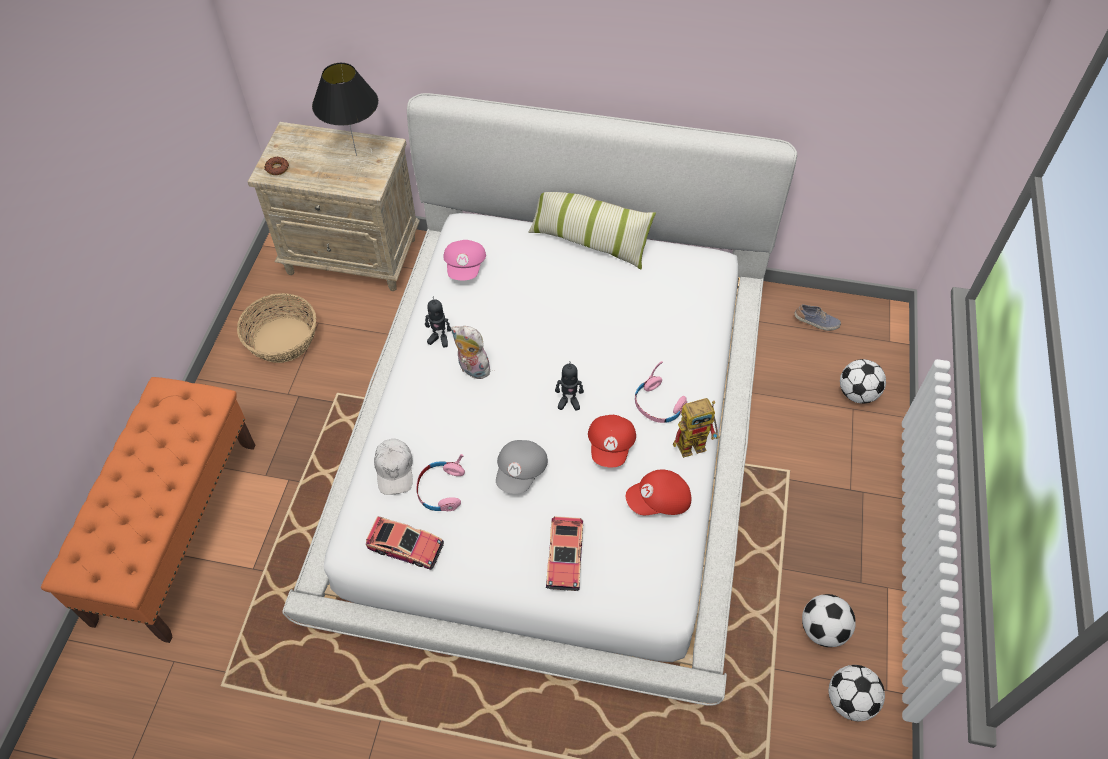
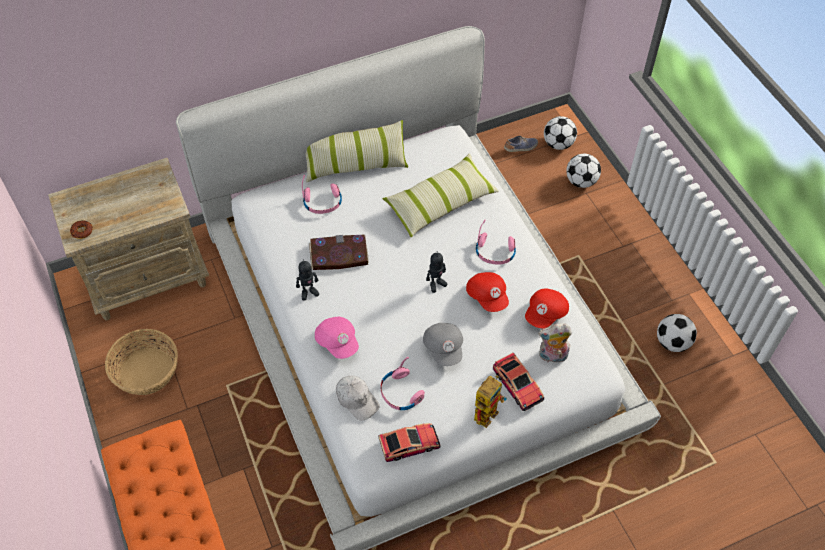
camera: 35 degrees left, 0 degrees up
black table lamp [312,63,378,156] -> none
pink cap [443,240,486,280] -> pink cap moved to [315,317,359,359]
plush toy [451,326,490,380] -> plush toy moved to [538,323,572,363]
toy robot [673,398,719,458] -> toy robot moved to [474,375,507,428]
football [828,665,885,721] -> football moved to [544,116,577,150]
none -> pink headphones [302,175,342,214]
none -> book [309,235,369,270]
none -> pillow [382,154,499,237]

